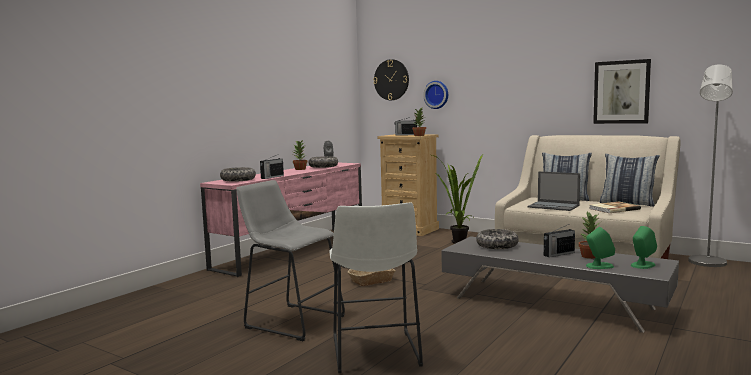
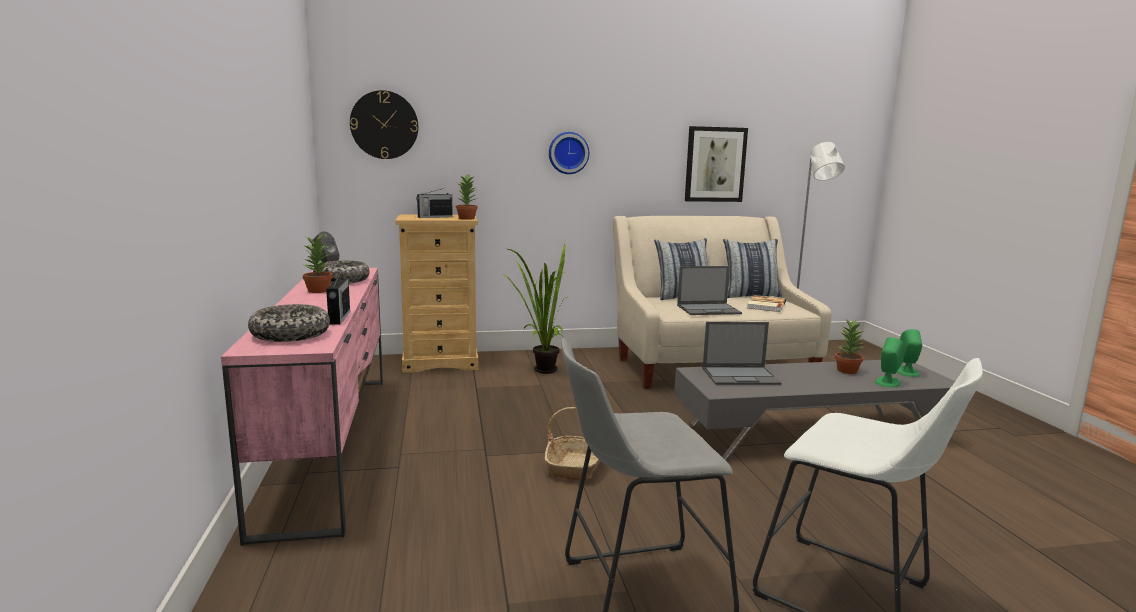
camera: 45 degrees left, 5 degrees up
wall clock [423,81,448,109] -> wall clock moved to [549,132,589,174]
bowl [476,229,519,249] -> laptop [703,322,781,385]
radio [544,224,575,257] -> none

